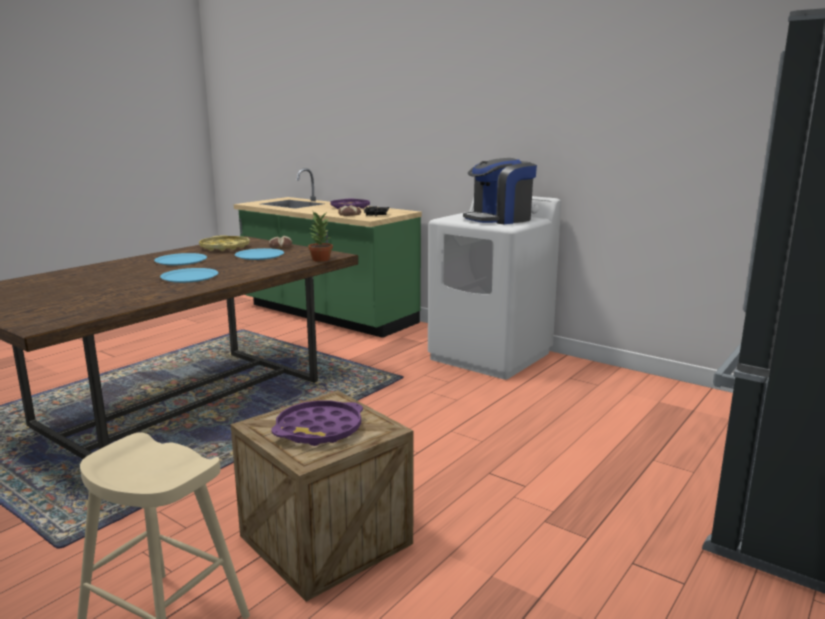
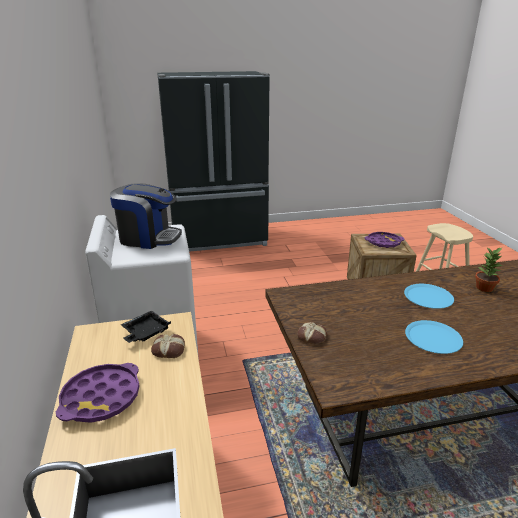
camera: 140 degrees left, 10 degrees up
yellow tray [199,235,250,251] -> none
blue plate [235,248,284,260] -> none
potted plant [308,212,333,262] -> potted plant moved to [475,248,503,292]

